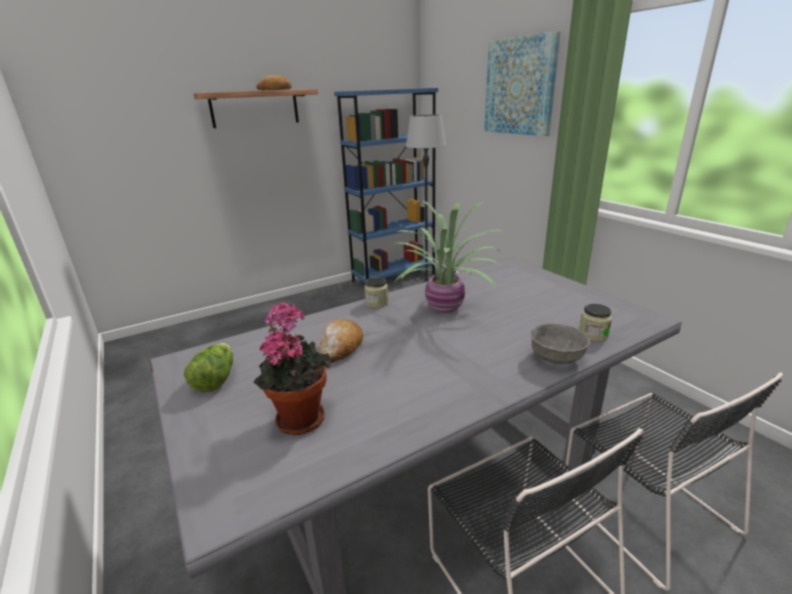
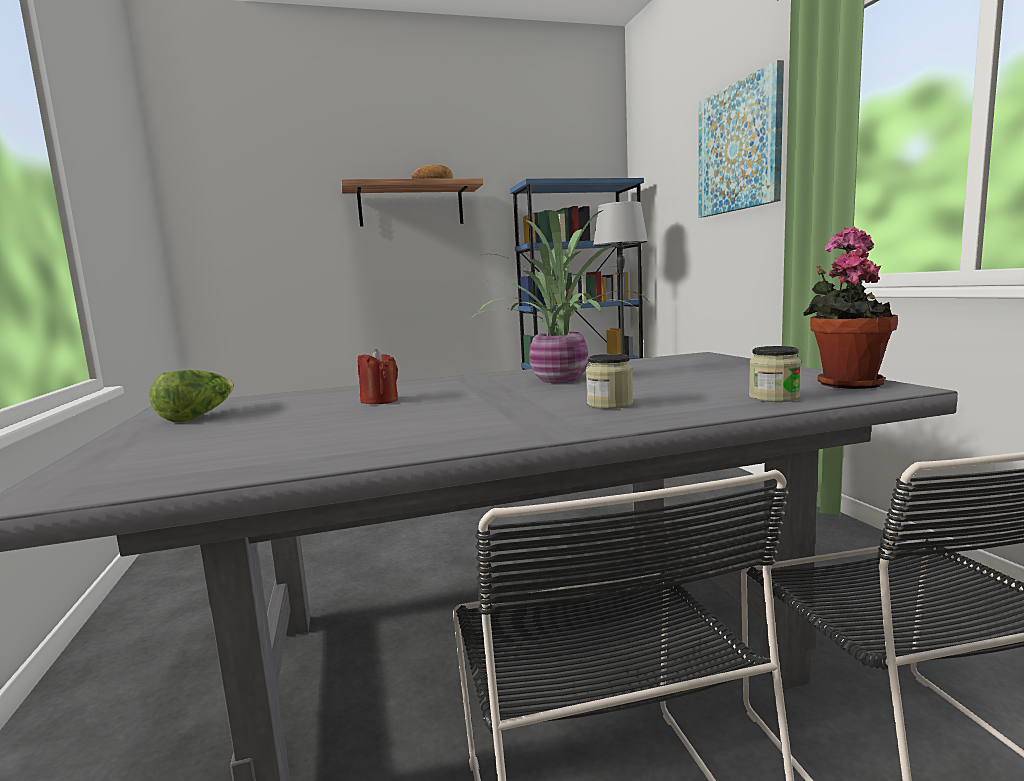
camera: 15 degrees right, 15 degrees down
potted plant [254,302,331,435] -> potted plant moved to [803,226,898,389]
bread [318,319,363,363] -> red candle [358,349,398,404]
jar [364,277,389,308] -> jar moved to [586,354,633,409]
grey bowl [531,323,590,364] -> none

